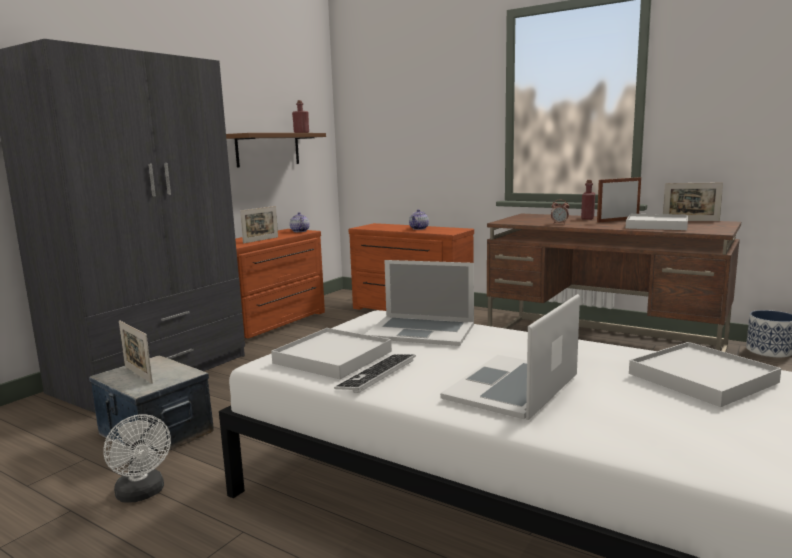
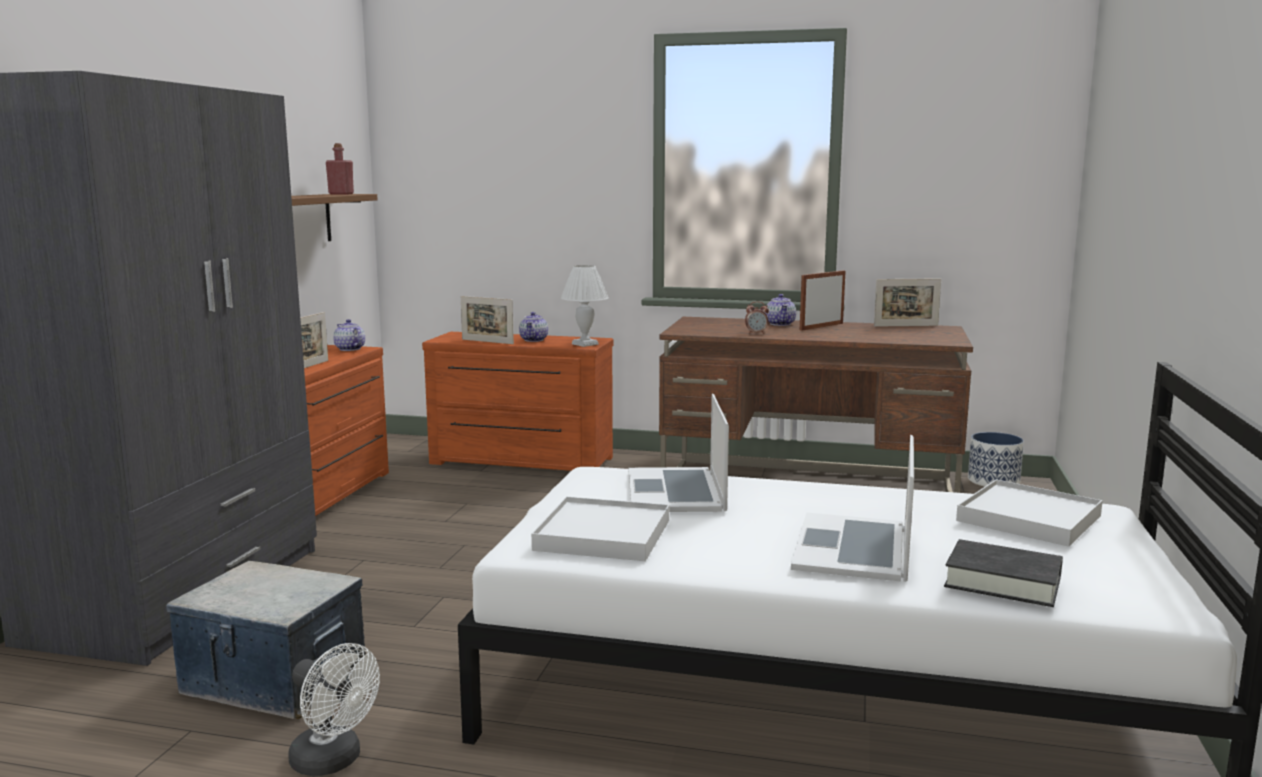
camera: 20 degrees left, 0 degrees up
picture frame [119,320,153,384] -> picture frame moved to [461,296,514,344]
keyboard [334,355,416,393] -> none
laptop [364,260,474,346] -> laptop turned 90 degrees clockwise [629,394,729,512]
red bottle [581,180,595,220] -> teapot [766,294,796,326]
white tray [626,214,688,230] -> none
none -> white table lamp [561,265,608,347]
none -> black book [944,539,1063,607]

